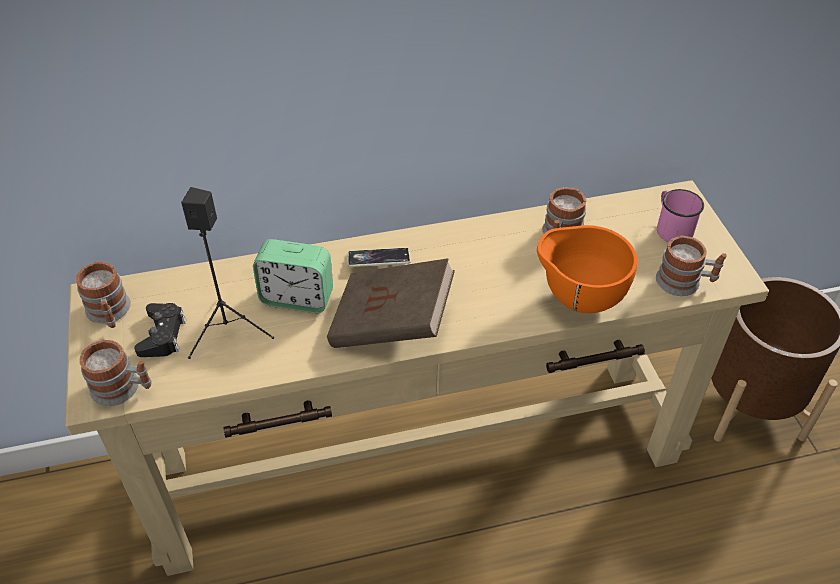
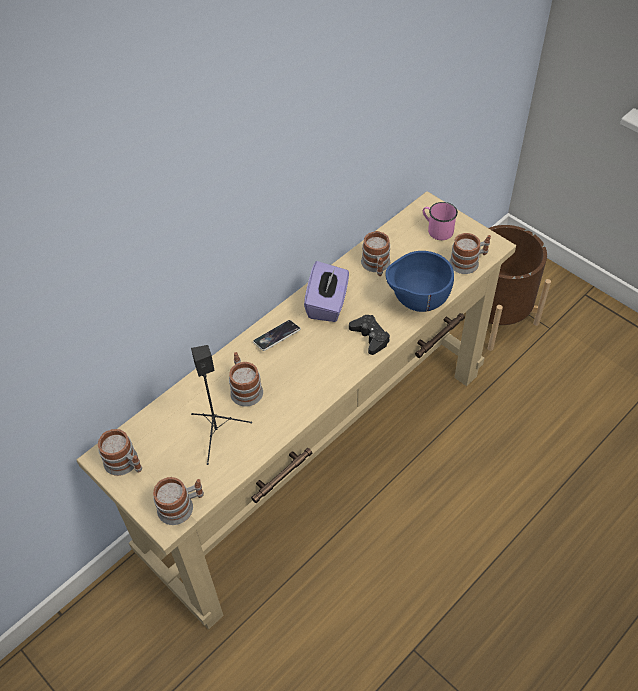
camera: 30 degrees left, 5 degrees up
black game controller [134,303,186,357] -> black game controller moved to [349,315,390,355]
alarm clock [253,239,333,313] -> mug [229,352,263,407]
brown book [327,258,455,348] -> none
orange bowl [537,225,637,313] -> blue bowl [386,251,454,312]
none -> purple tissue box [304,261,349,322]

